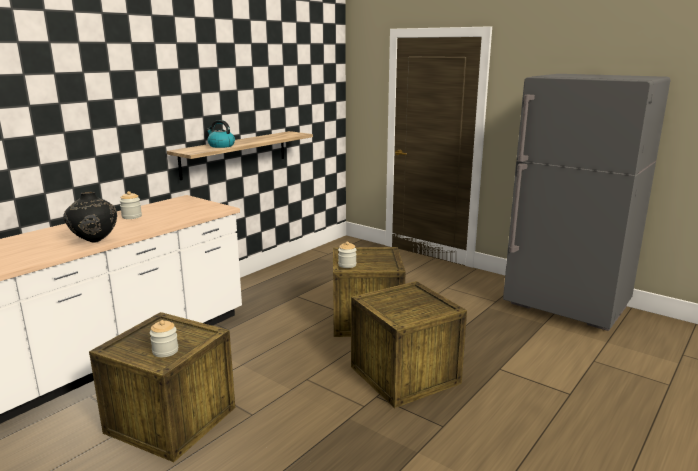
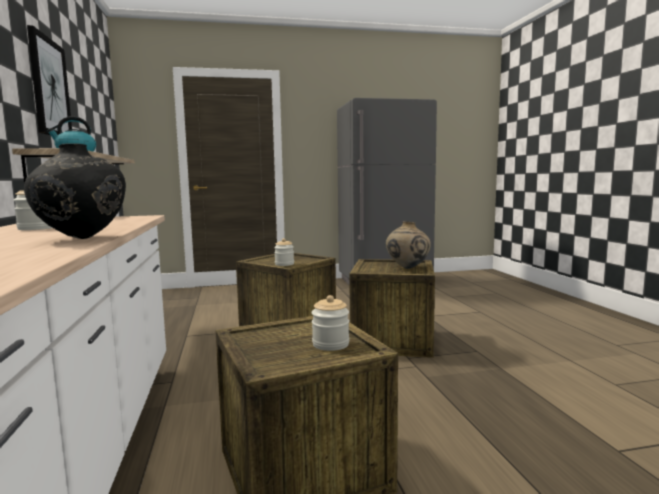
camera: 50 degrees left, 10 degrees down
none -> picture [27,25,72,135]
none -> beige vase [386,221,431,269]

